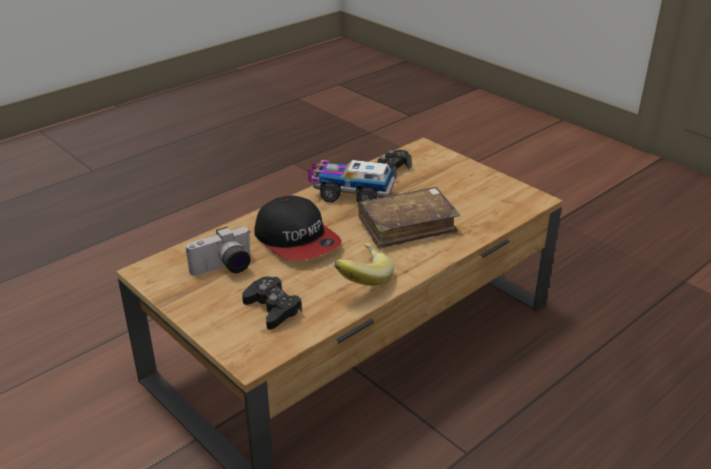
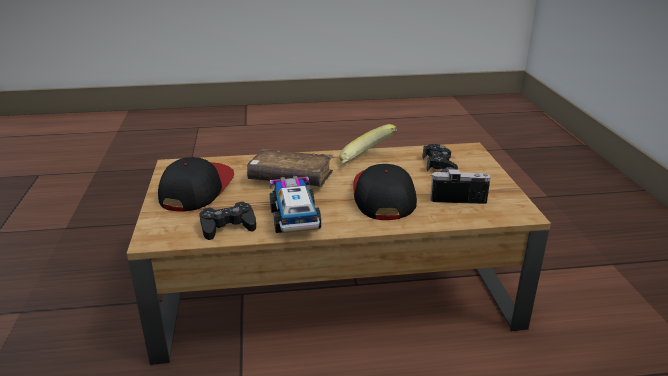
camera: 145 degrees left, 5 degrees down
toy truck [308,160,395,203] -> toy truck turned 150 degrees counterclockwise [270,174,321,233]
none -> cap [158,157,234,212]

